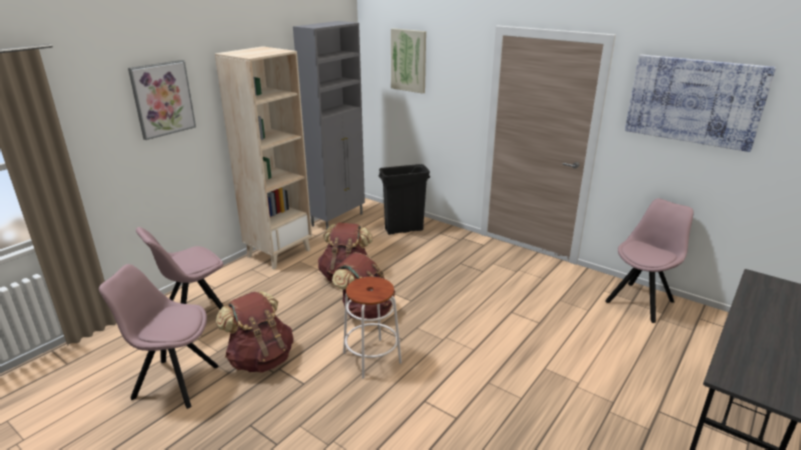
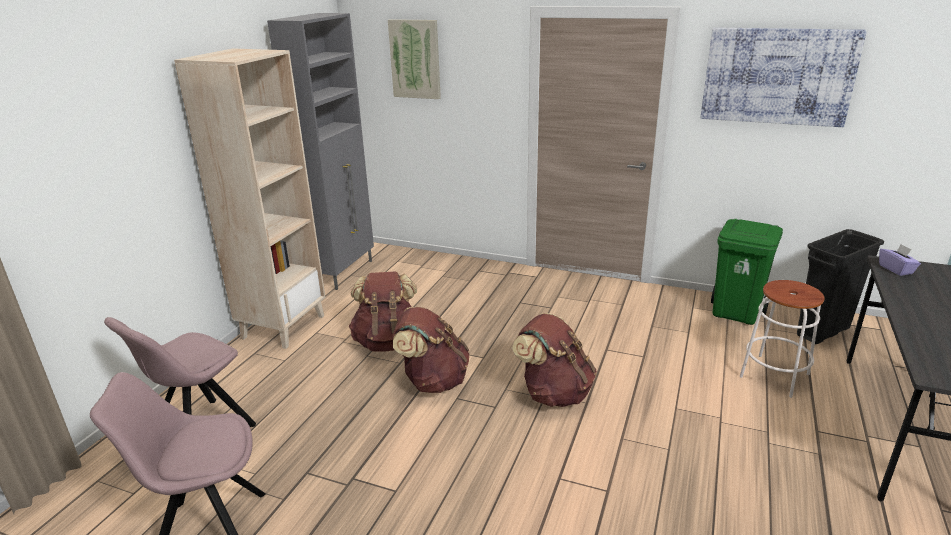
camera: 15 degrees left, 0 degrees up
picture [128,60,196,140] -> none
brown backpack [216,291,294,373] -> brown backpack moved to [512,313,597,407]
white stool [343,277,402,379] -> white stool moved to [740,280,825,398]
black trash can [379,164,430,235] -> black trash can moved to [797,229,884,344]
pink chair [605,198,694,323] -> green trash can [711,219,783,325]
none -> purple tissue box [879,244,921,276]

